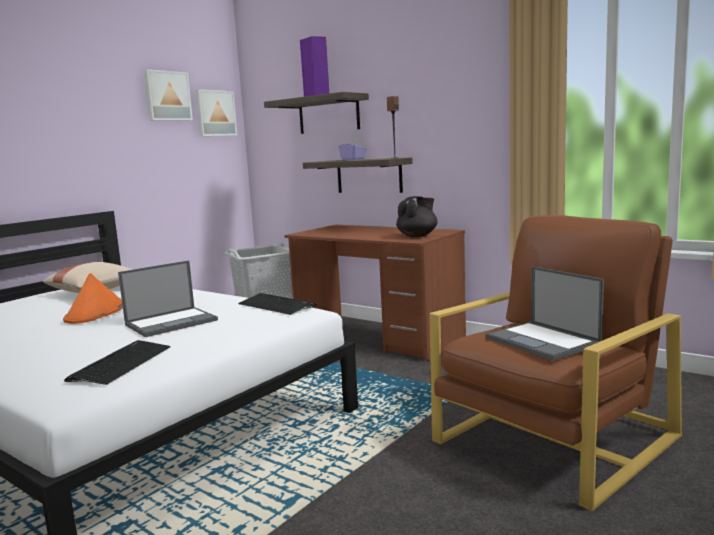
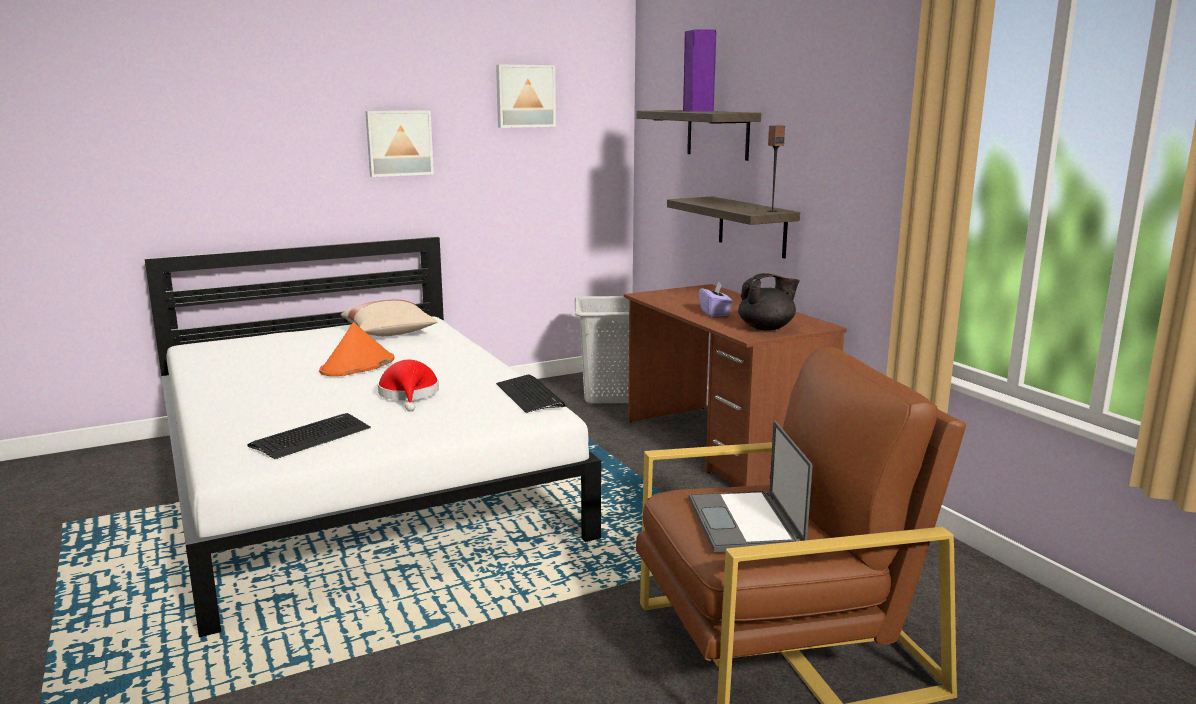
camera: 25 degrees right, 5 degrees up
laptop [118,260,218,337] -> red hat [378,360,439,412]
picture [195,89,237,136] -> picture moved to [365,111,434,177]
purple tissue box [339,138,367,160] -> purple tissue box moved to [699,281,733,317]

